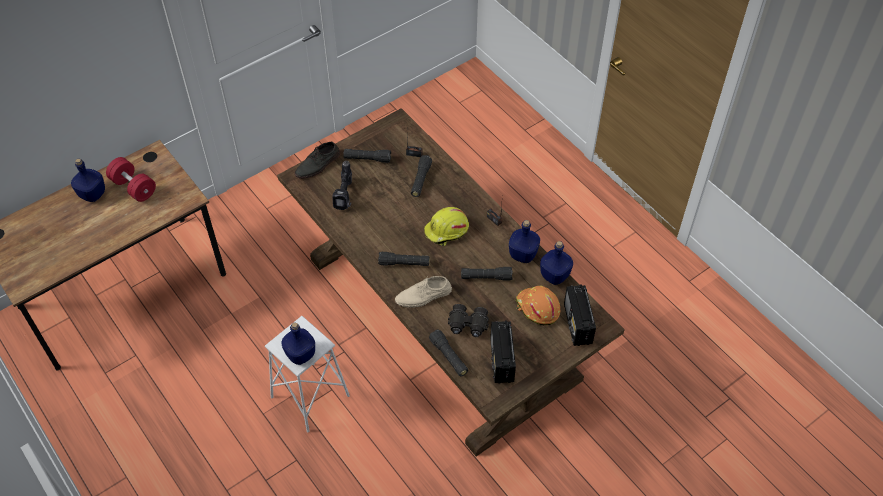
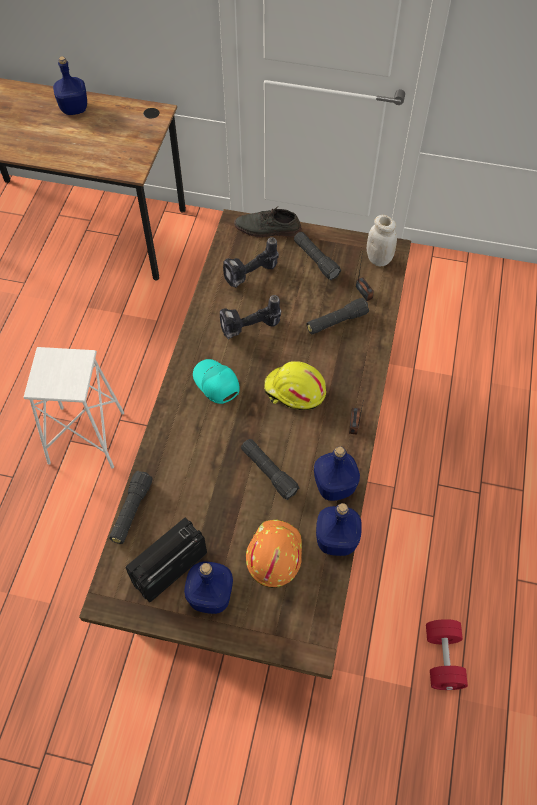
camera: 50 degrees right, 5 degrees up
red dumbbell [106,157,156,202] -> red dumbbell moved to [426,619,468,690]
blue bottle [281,323,315,365] -> blue bottle moved to [184,562,233,614]
black flashlight [378,252,429,266] -> turquoise cap [193,359,240,404]
beige shoe [395,276,452,308] -> none
black binoculars [448,304,489,337] -> none
radio [564,284,596,346] -> none
none -> power drill [220,295,281,339]
none -> white jar [367,215,397,266]

